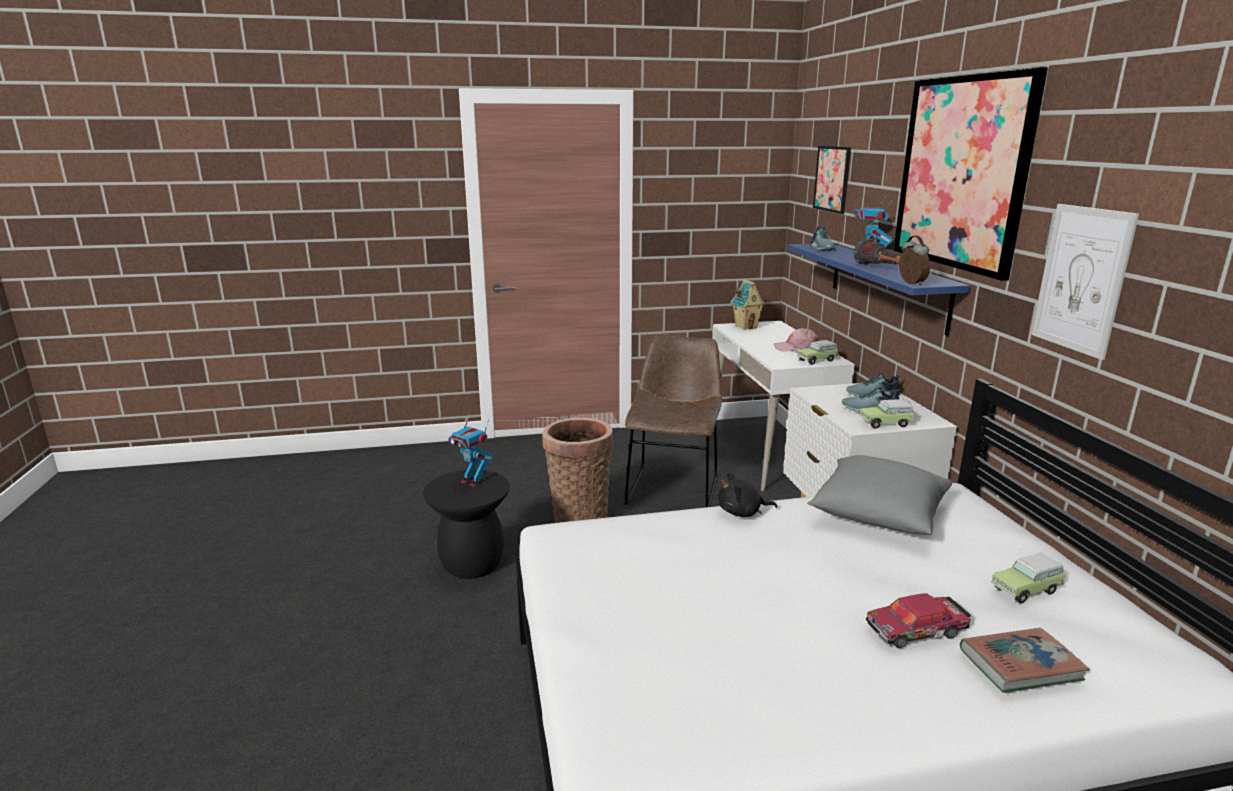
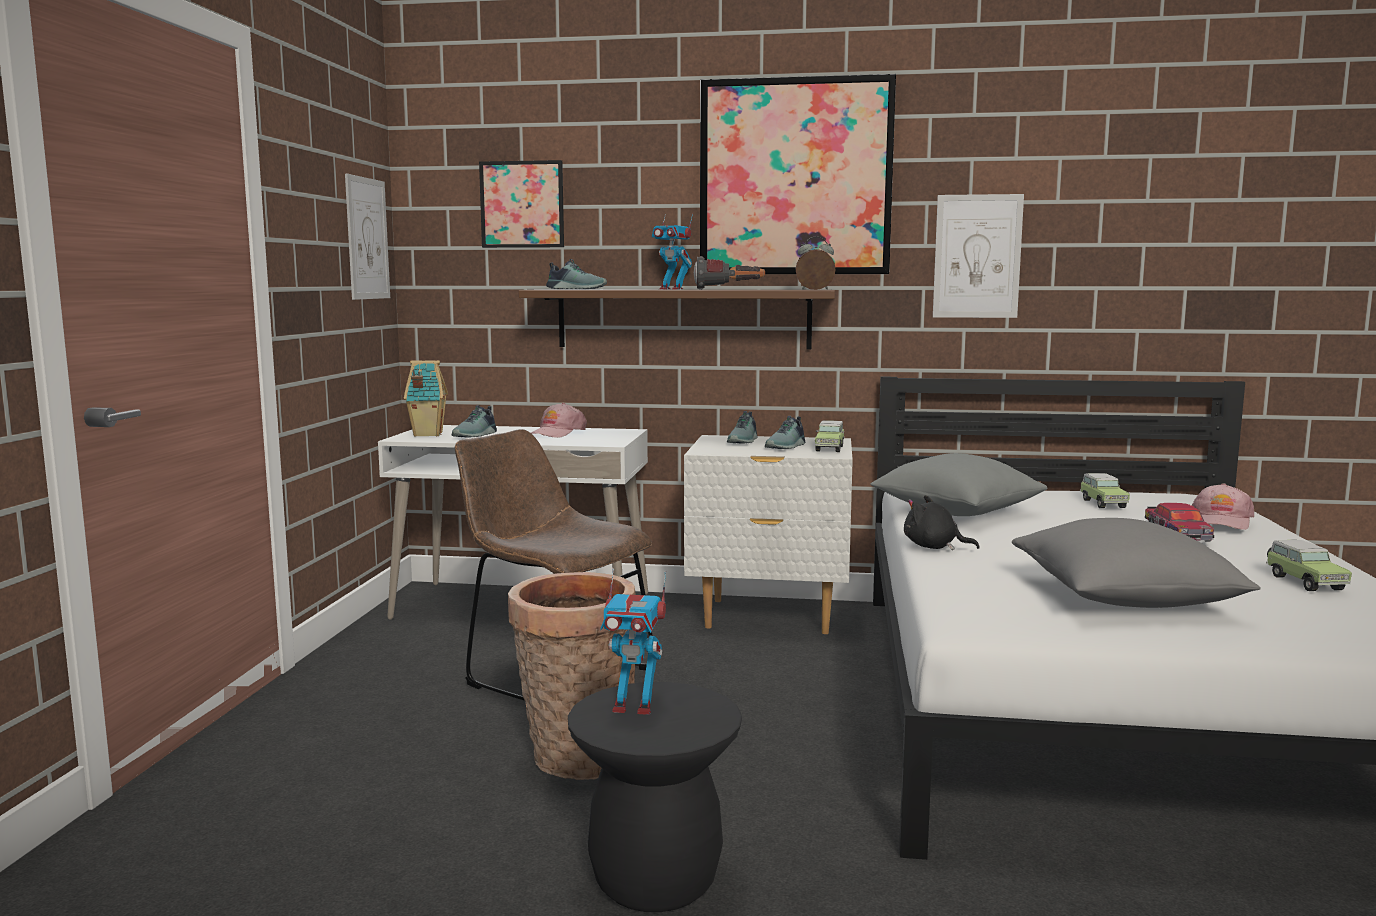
camera: 70 degrees left, 10 degrees down
toy robot [449,416,493,487] -> toy robot turned 45 degrees clockwise [600,568,666,715]
black plush toy [718,472,777,517] -> black plush toy turned 105 degrees clockwise [904,495,980,550]
blue shelf [787,244,971,336] -> brown shelf [519,289,835,349]
toy car [797,340,838,365] -> toy car moved to [1266,540,1352,591]
book [960,628,1089,693] -> pink cap [1191,483,1254,530]
none -> picture [345,174,390,300]
none -> shoe [452,405,497,438]
none -> grey pillow [1012,518,1261,608]

